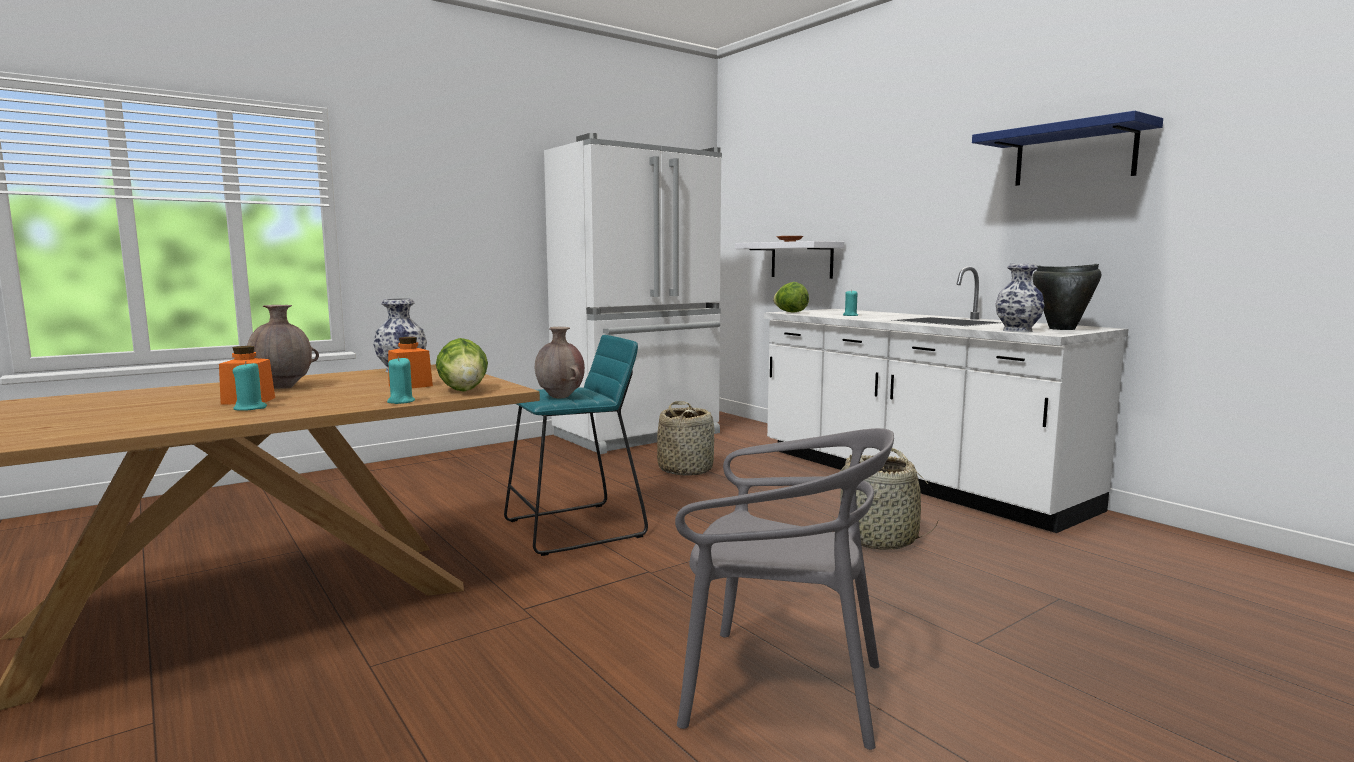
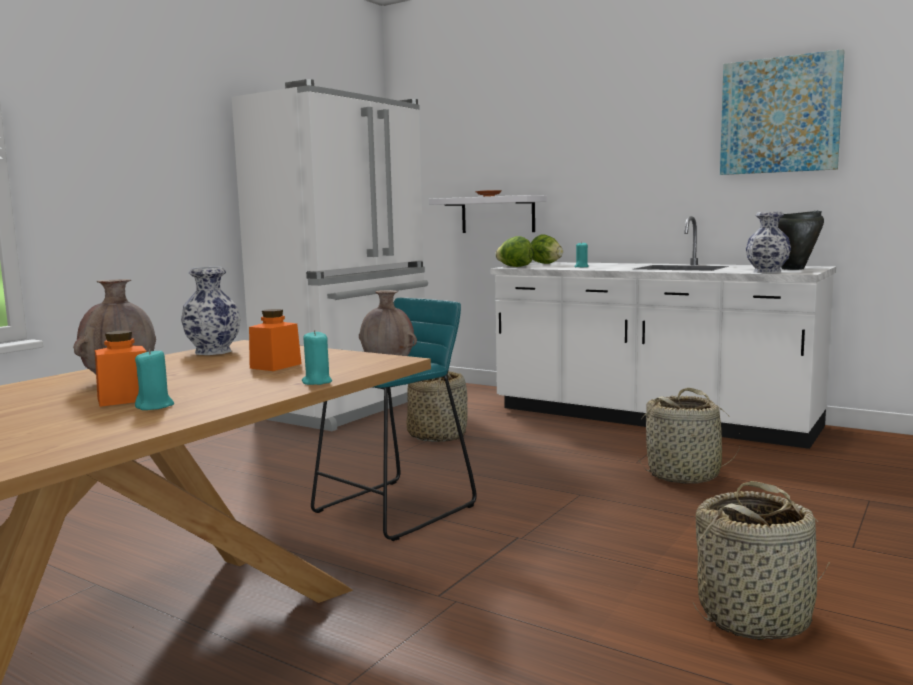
camera: 20 degrees left, 0 degrees up
lettuce [436,338,488,392] -> lettuce moved to [531,234,563,264]
grey chair [675,428,894,750] -> basket [693,481,830,640]
blue shelf [972,111,1163,186] -> picture [720,49,845,175]

